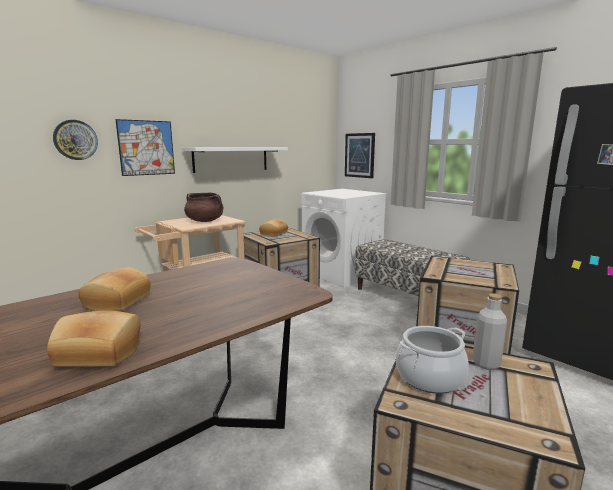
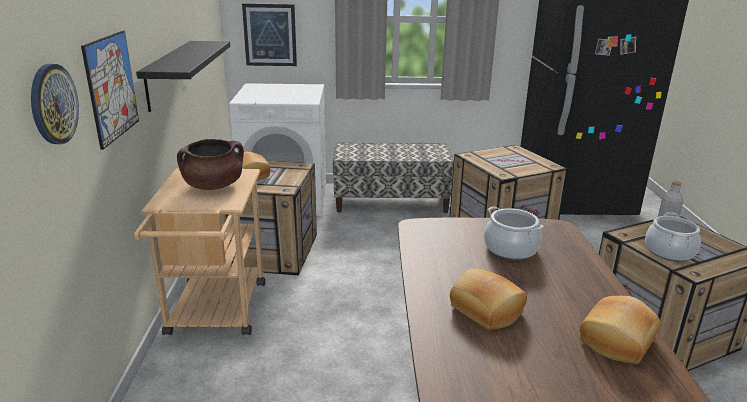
camera: 50 degrees left, 10 degrees up
white shelf [182,147,288,173] -> black shelf [136,41,230,112]
none -> cooking pot [484,206,544,260]

